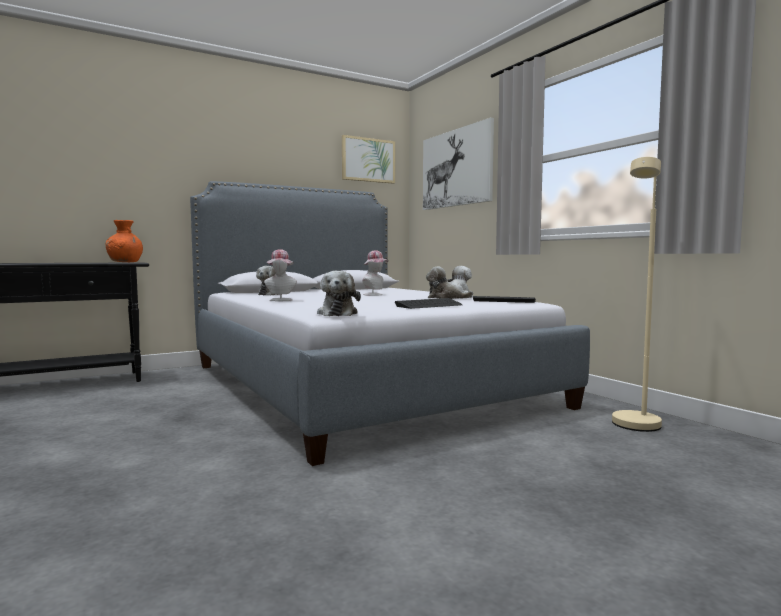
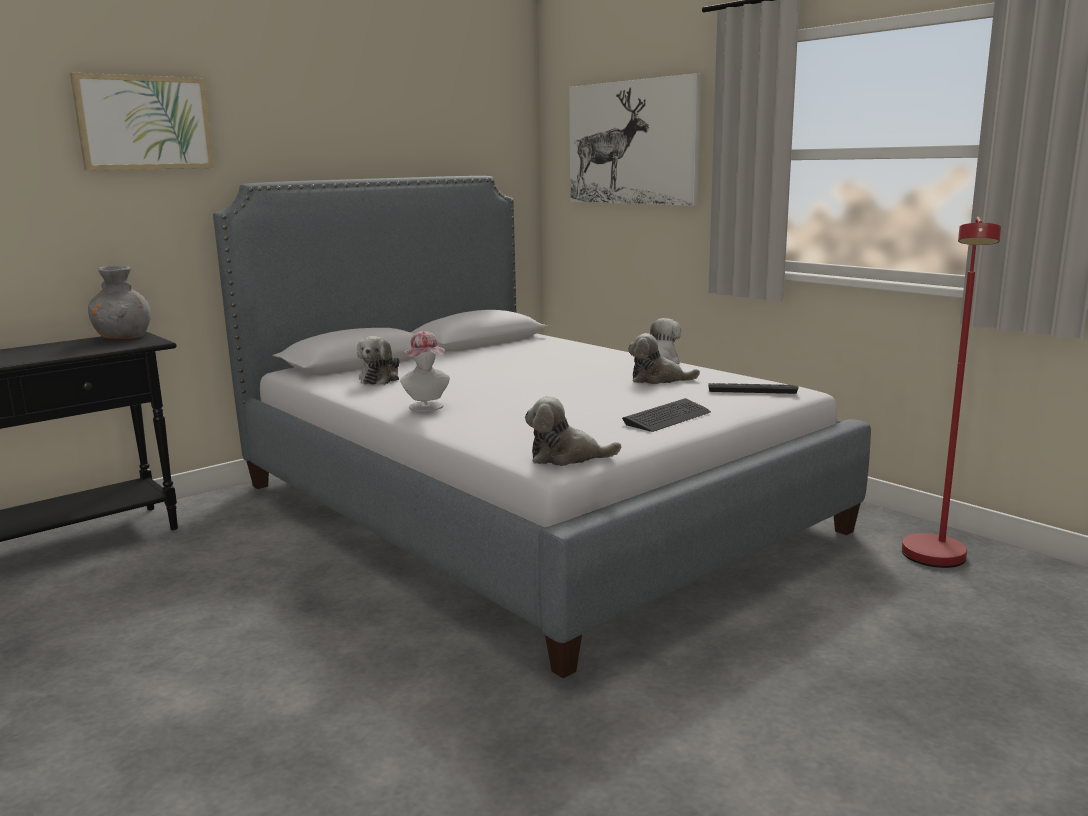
camera: 10 degrees left, 10 degrees up
orange vase [106,220,143,262] -> grey vase [88,266,151,339]
plush toy [317,271,361,316] -> plush toy turned 105 degrees clockwise [525,396,621,466]
picture [342,135,395,184] -> picture moved to [70,73,214,171]
hat [362,250,388,296] -> none
beige floor lamp [612,157,662,432] -> red floor lamp [902,217,1001,568]

